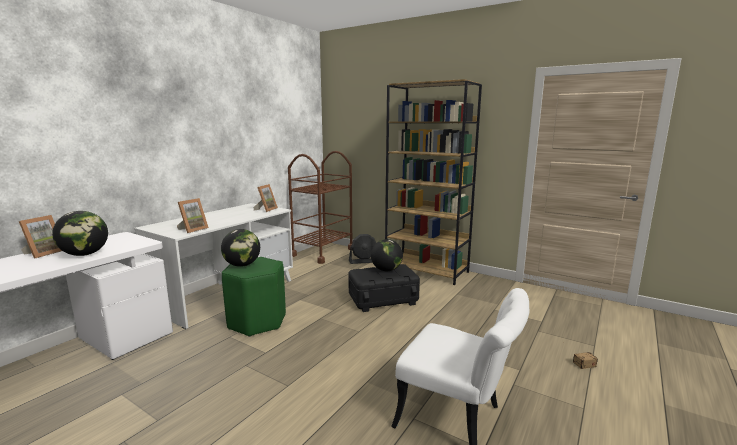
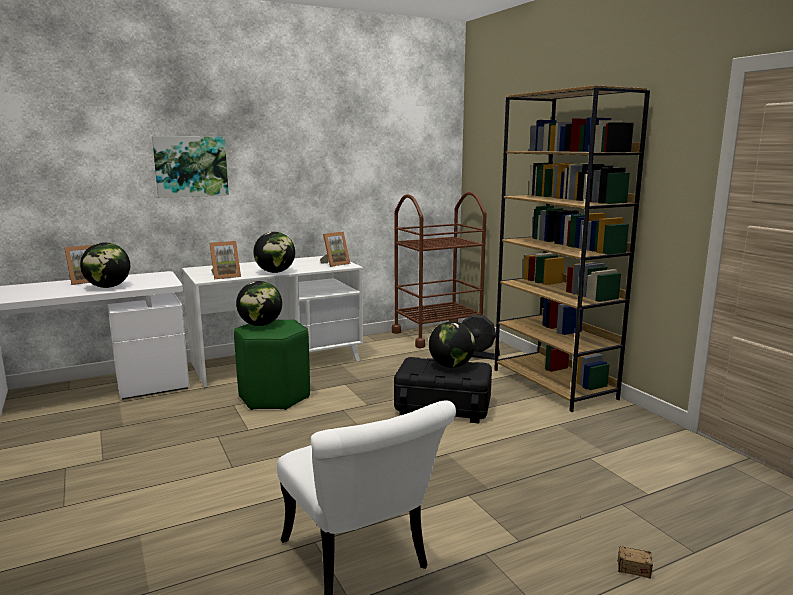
camera: 30 degrees right, 0 degrees up
none -> picture [152,136,229,198]
none -> globe [253,232,295,273]

